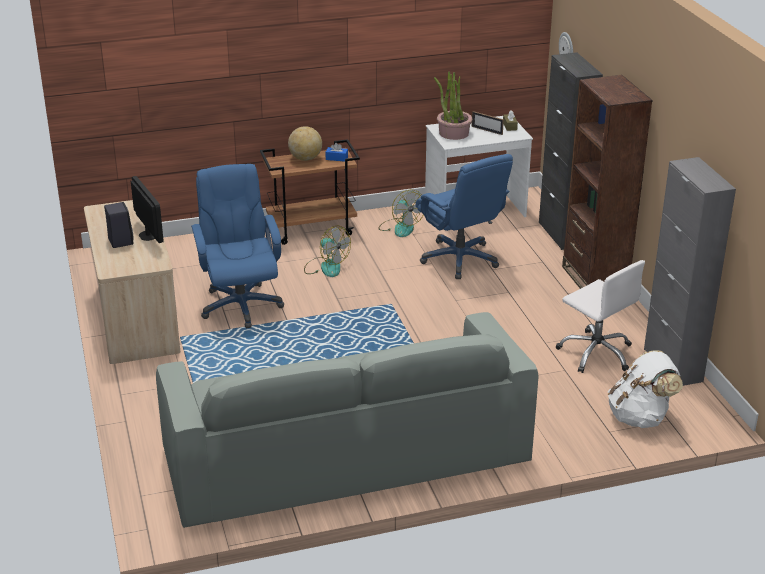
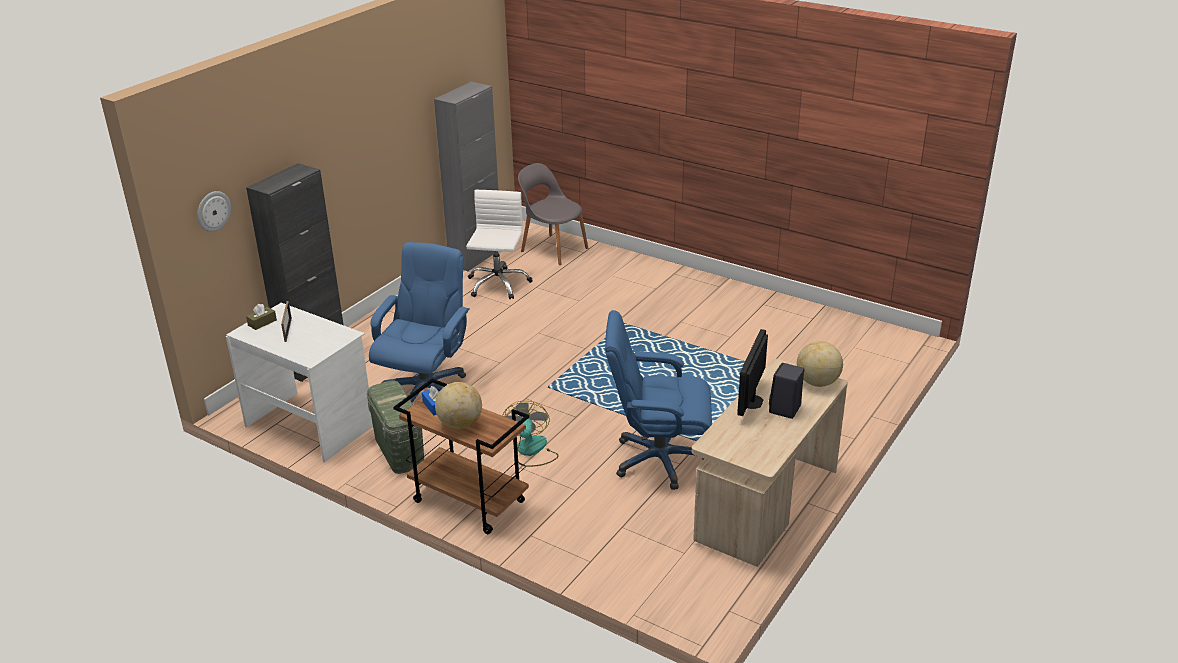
camera: 130 degrees left, 0 degrees up
grey sofa [156,312,539,528] -> none
blue office chair [191,164,284,328] -> blue office chair turned 60 degrees clockwise [605,310,712,490]
fan [378,189,424,237] -> green storage box [367,380,424,474]
potted plant [434,72,473,140] -> none
brown bookcase [562,75,653,289] -> none
white backpack [608,350,683,428] -> grey chair [518,163,588,265]
none -> globe [797,341,843,387]

